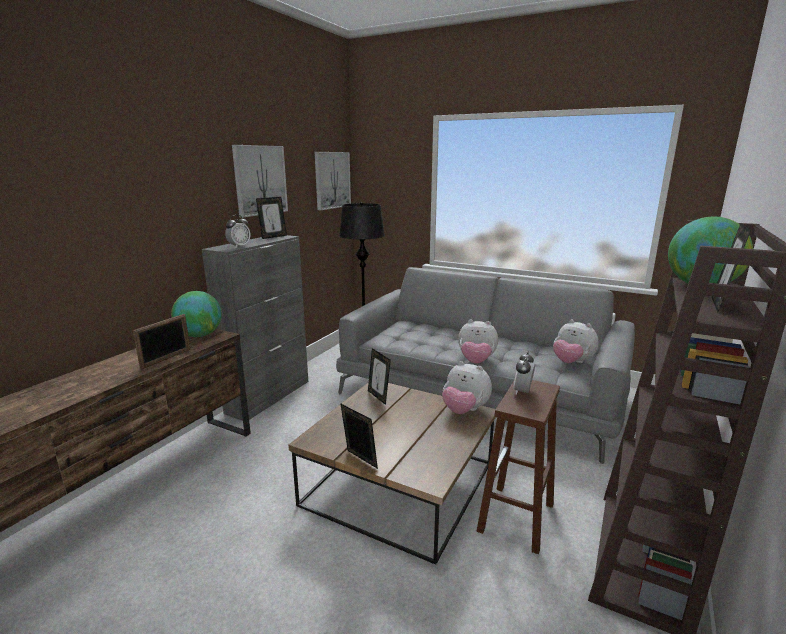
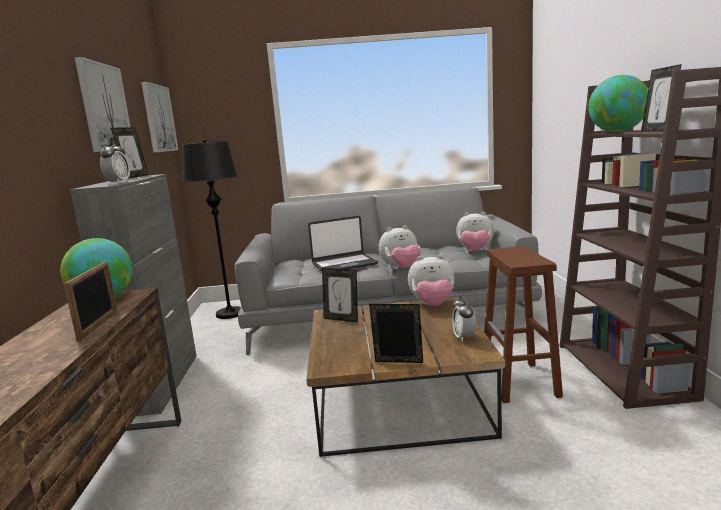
camera: 30 degrees left, 5 degrees down
alarm clock [513,351,535,395] -> alarm clock moved to [452,296,476,342]
none -> laptop [308,216,378,271]

